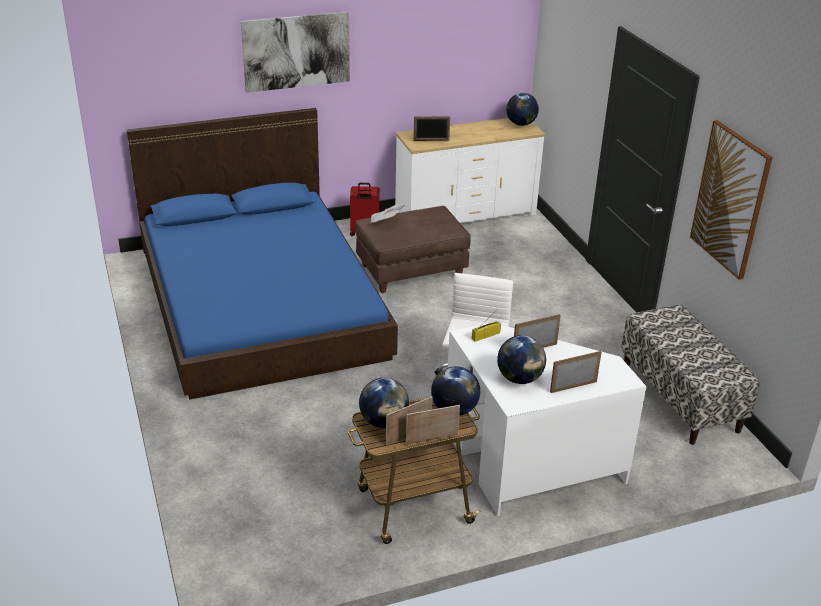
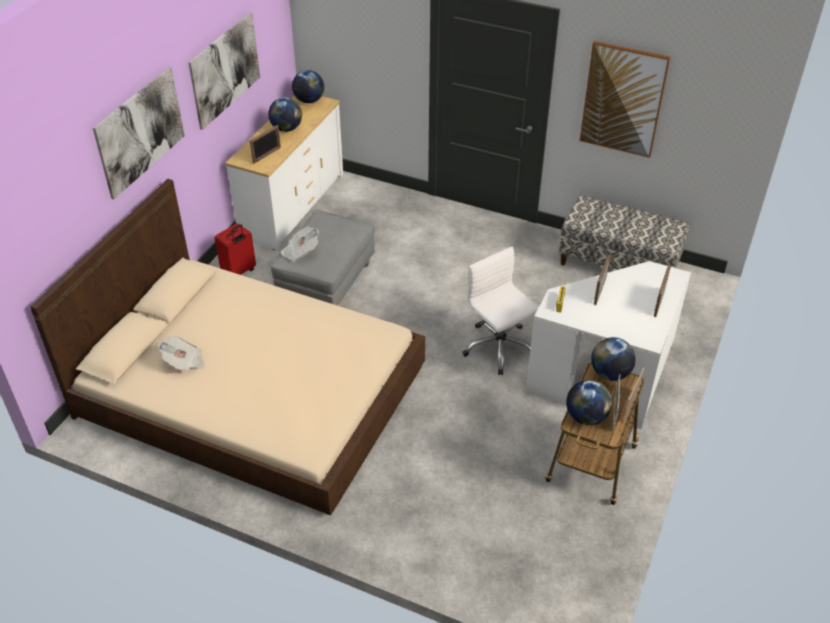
camera: 45 degrees left, 10 degrees up
blue bed [127,108,398,400] -> beige bed [30,179,425,516]
brown ottoman [356,206,471,293] -> grey ottoman [271,210,375,306]
globe [497,335,546,384] -> globe moved to [268,97,302,132]
none -> newspaper [158,336,205,371]
none -> picture [188,12,260,130]

